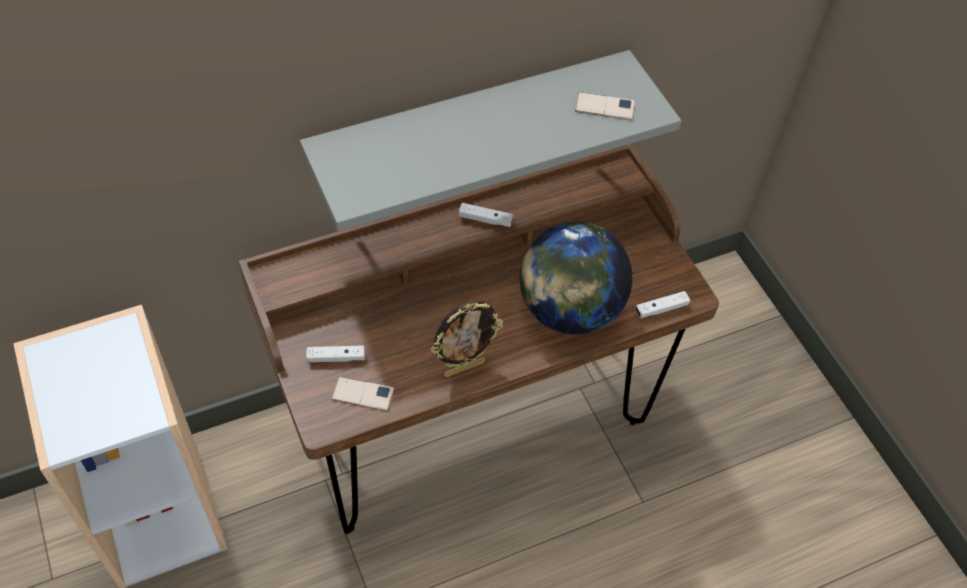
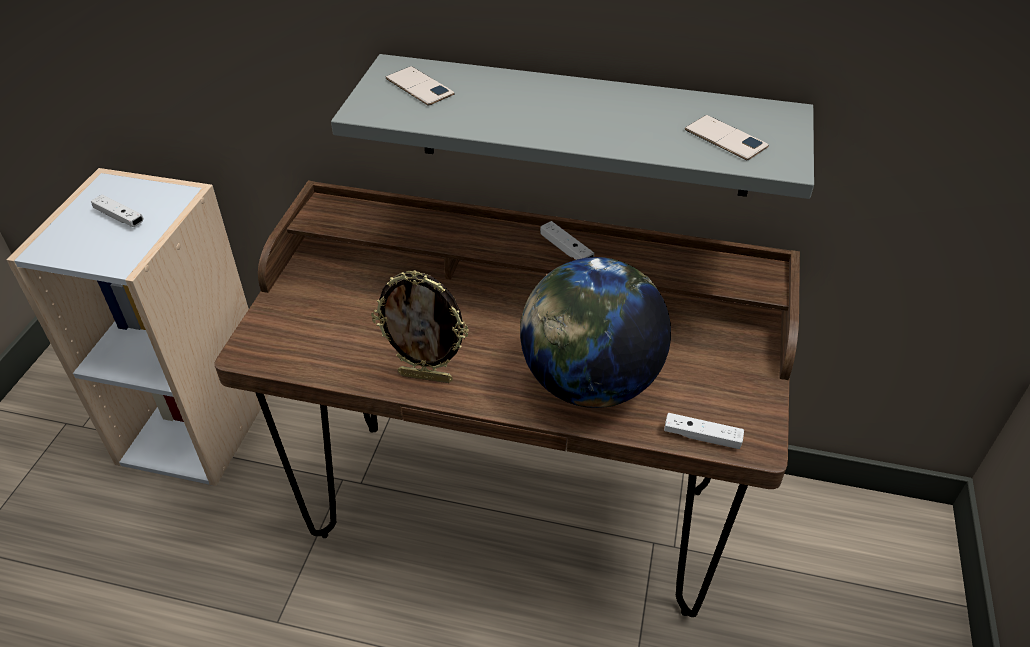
camera: 40 degrees right, 10 degrees down
white game controller [306,346,365,362] -> white game controller moved to [91,194,144,227]
phone [331,376,395,411] -> phone moved to [386,66,455,106]

